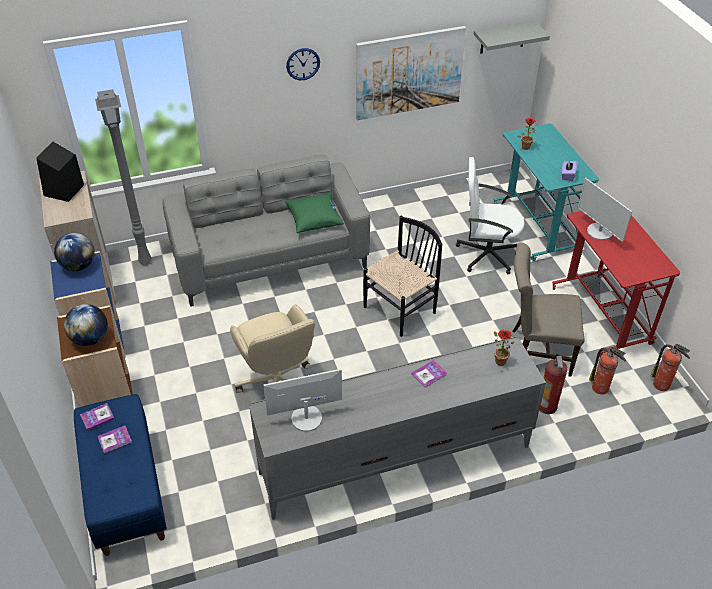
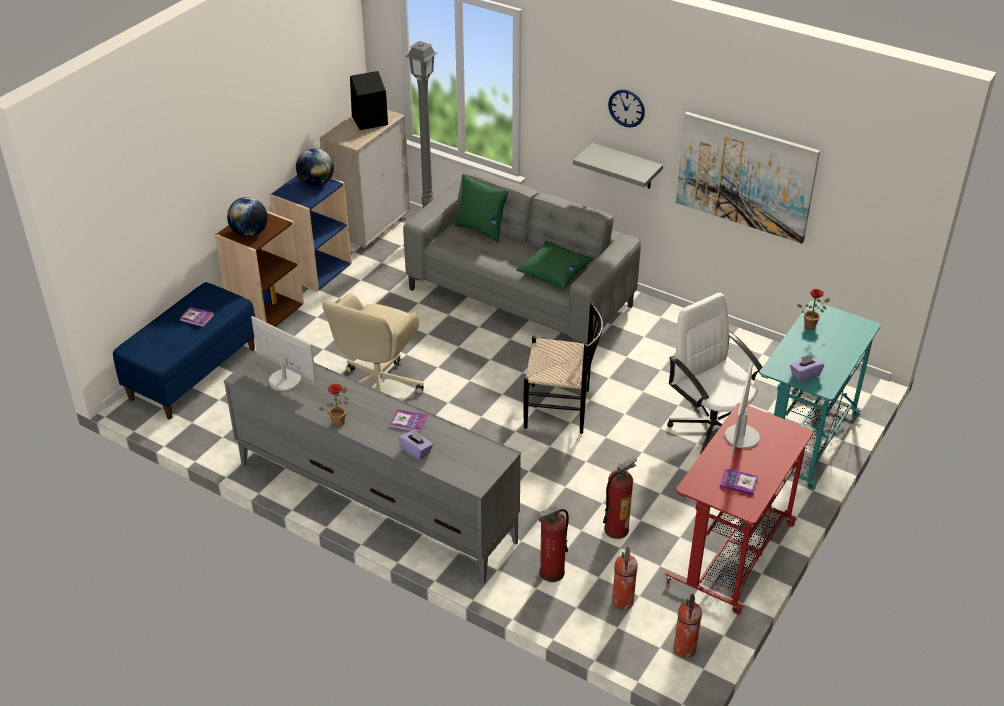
camera: 50 degrees right, 5 degrees down
book [80,403,114,431] -> book moved to [720,468,758,495]
grey shelf [473,21,550,54] -> grey shelf moved to [573,143,663,189]
potted plant [494,330,514,366] -> potted plant moved to [319,384,349,427]
beige chair [512,243,585,377] -> fire extinguisher [603,457,637,539]
none -> purple tissue box [398,429,433,460]
none -> green pillow [454,174,508,243]

